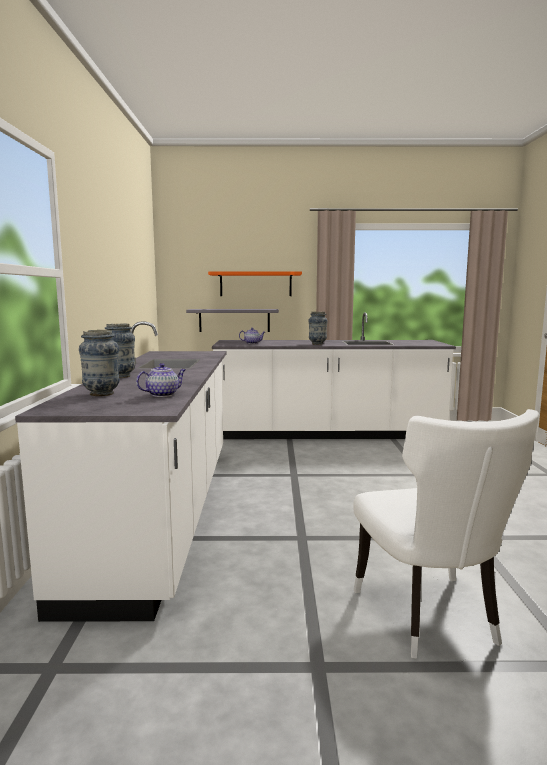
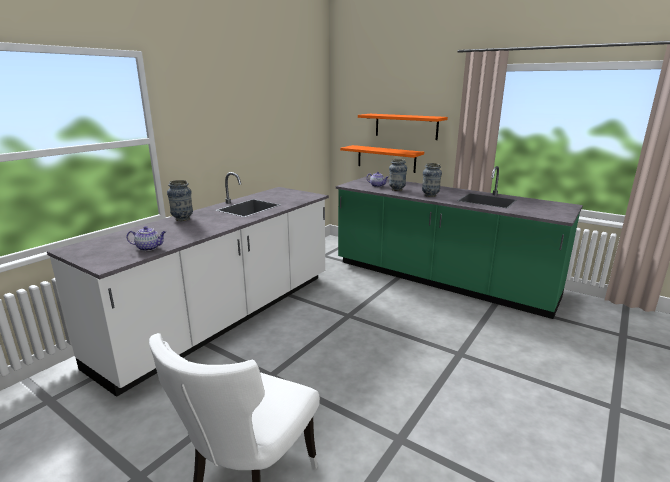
camera: 35 degrees right, 10 degrees up
vase [79,330,120,396] -> vase moved to [389,159,407,191]
grey shelf [186,309,279,332] -> orange shelf [340,145,424,173]
white counter [212,312,456,439] -> green counter [336,166,583,319]

